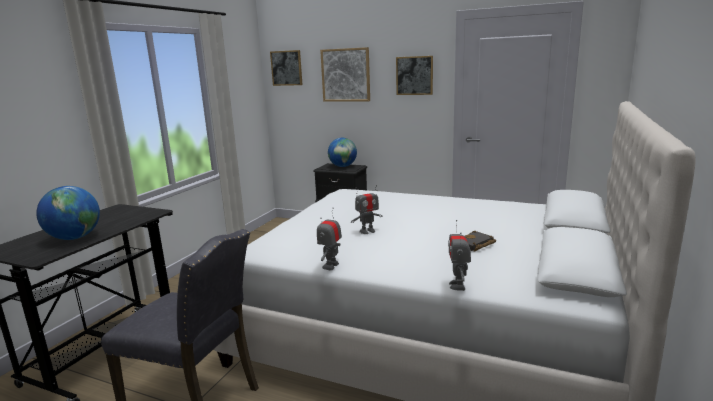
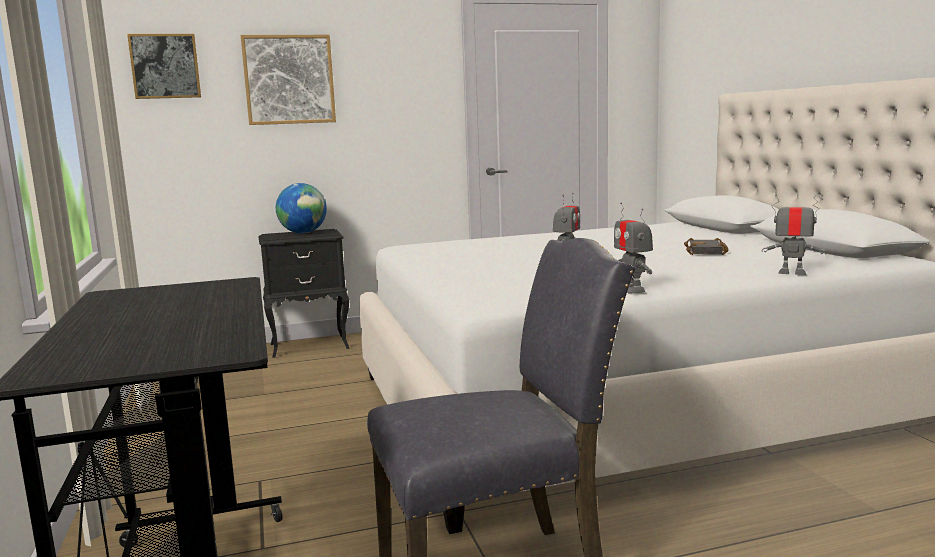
camera: 40 degrees left, 5 degrees down
globe [36,186,100,240] -> none
picture [396,56,433,95] -> none
toy robot [448,220,471,291] -> toy robot turned 150 degrees clockwise [762,192,826,275]

